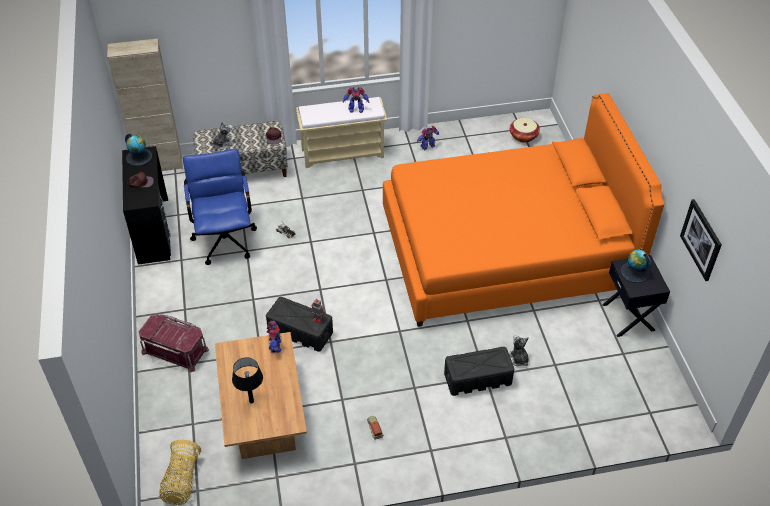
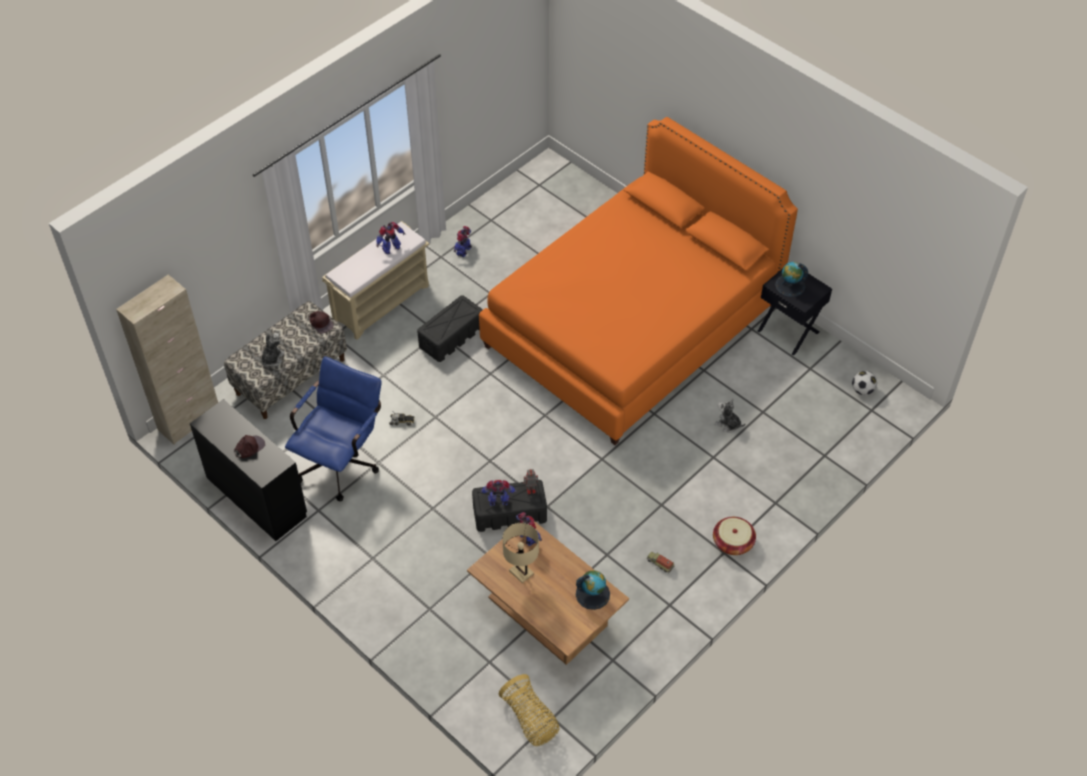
camera: 35 degrees left, 5 degrees up
globe [125,133,152,166] -> globe moved to [576,570,610,610]
red storage box [139,314,209,372] -> none
blue office chair [183,149,257,265] -> blue office chair turned 75 degrees clockwise [285,356,382,501]
black table lamp [232,357,263,404] -> none
black storage box [444,347,514,396] -> black storage box moved to [417,295,483,362]
basket [510,118,540,143] -> basket moved to [713,517,756,555]
picture [680,199,722,281] -> none
none -> toy robot [480,480,516,506]
none -> beige table lamp [502,523,539,583]
none -> football [852,371,877,395]

